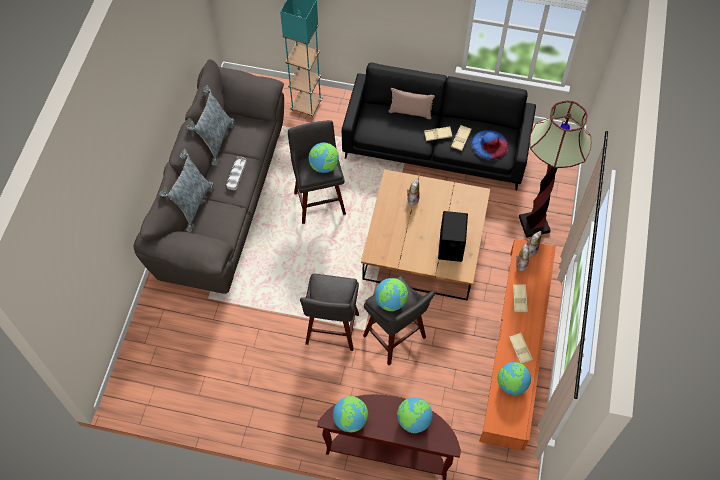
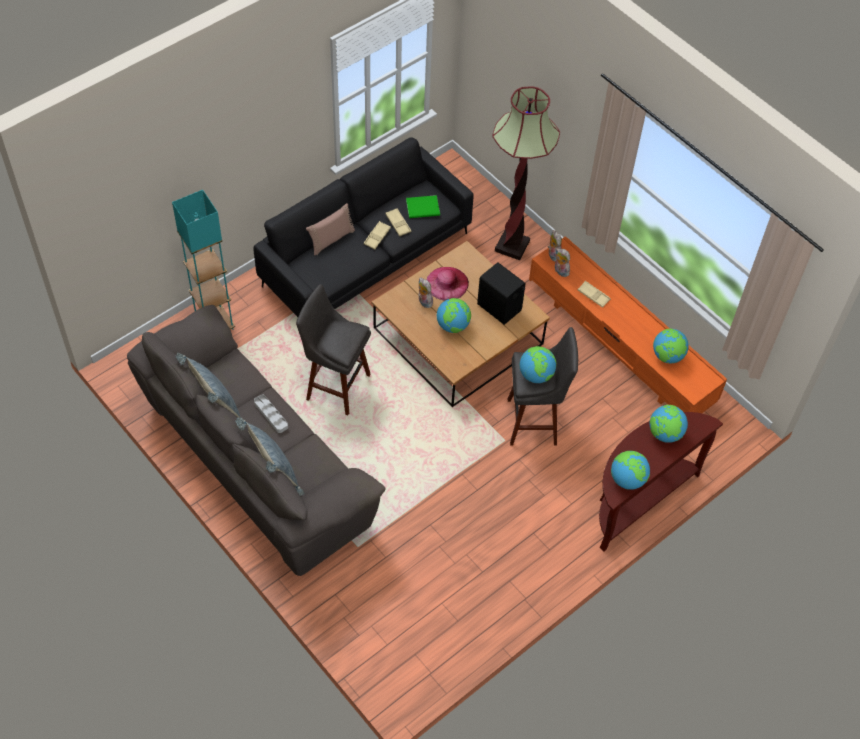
camera: 55 degrees left, 5 degrees down
grey stool [300,273,359,351] -> none
globe [309,143,339,173] -> globe moved to [437,298,471,333]
blue hat [471,130,508,160] -> green book [406,195,440,218]
beige tray [509,333,533,364] -> none
none -> pink hat [427,267,469,301]

